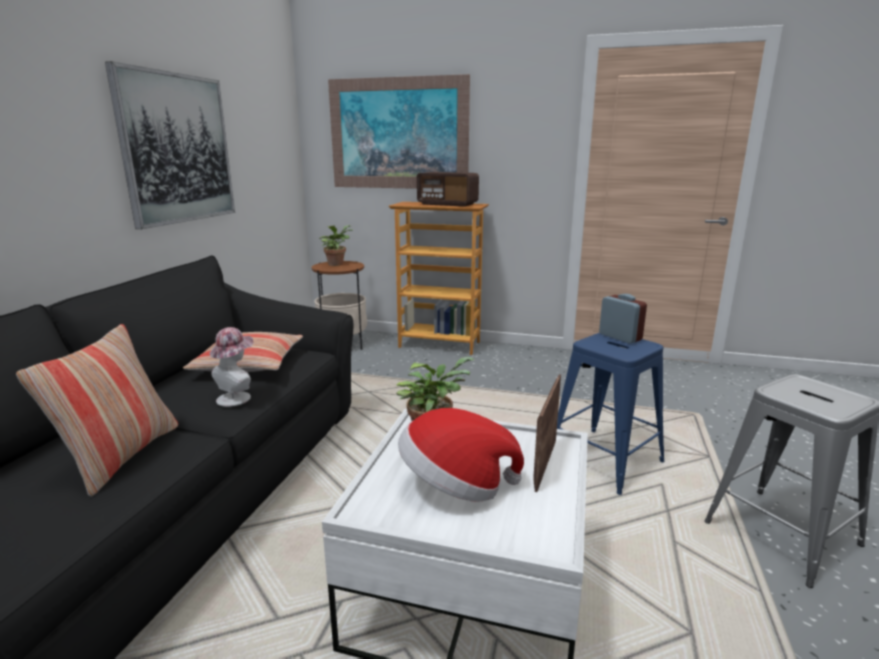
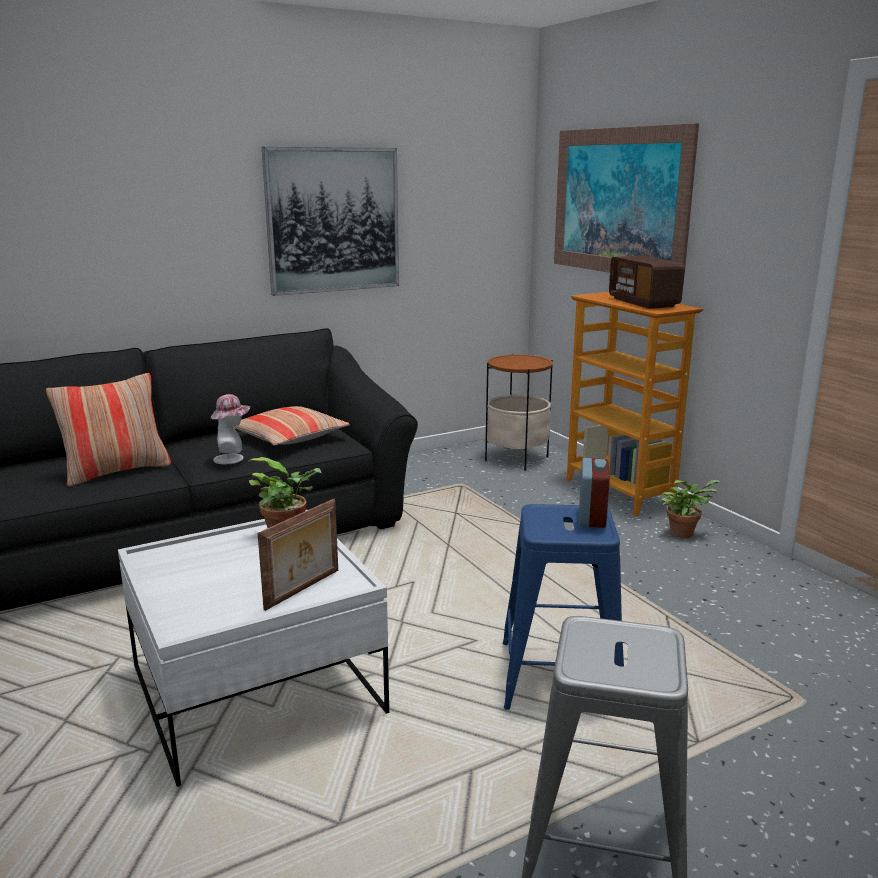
camera: 45 degrees right, 0 degrees up
potted plant [319,225,353,266] -> potted plant moved to [661,480,721,538]
hat [398,408,524,502] -> none
picture frame [533,374,561,492] -> picture frame turned 150 degrees clockwise [257,499,338,611]

